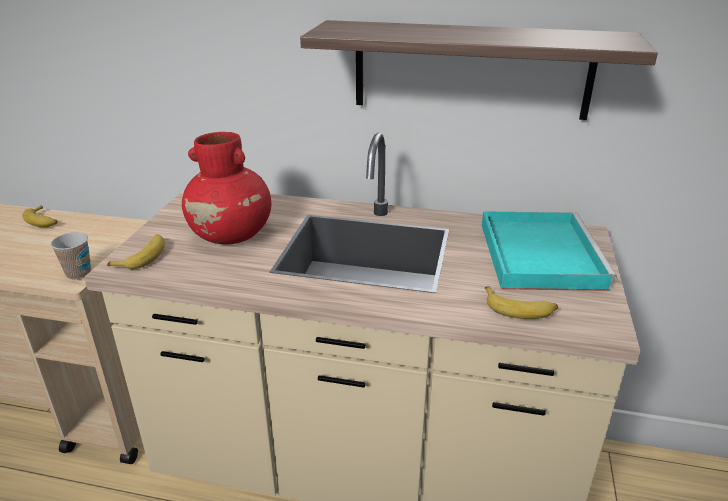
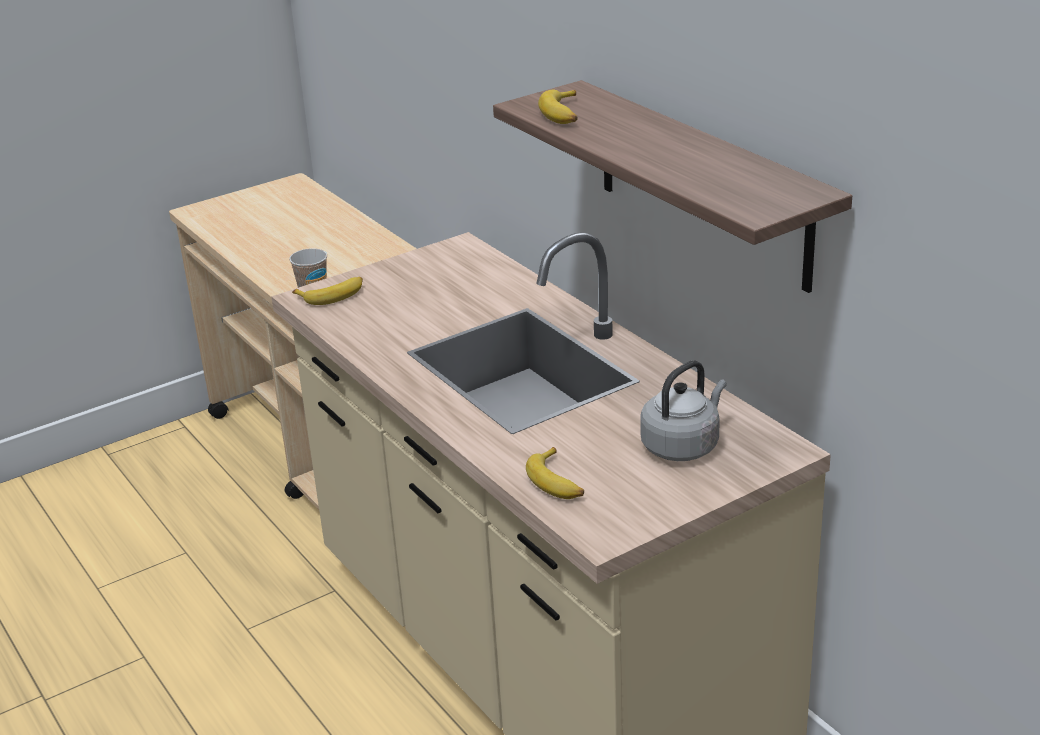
camera: 45 degrees right, 0 degrees up
banana [23,205,58,227] -> banana moved to [538,90,578,124]
red vase [182,132,271,245] -> none
turquoise tray [482,211,617,291] -> grey kettle [640,360,727,461]

